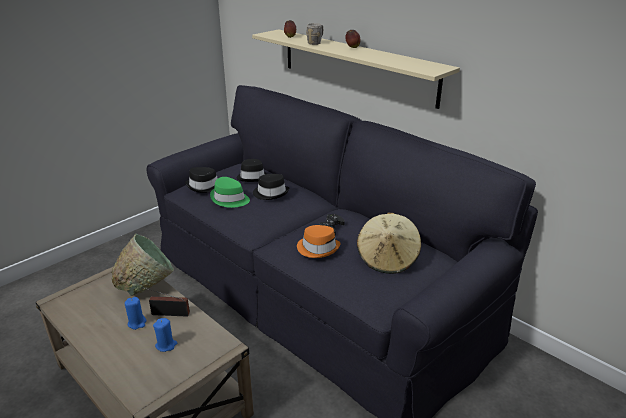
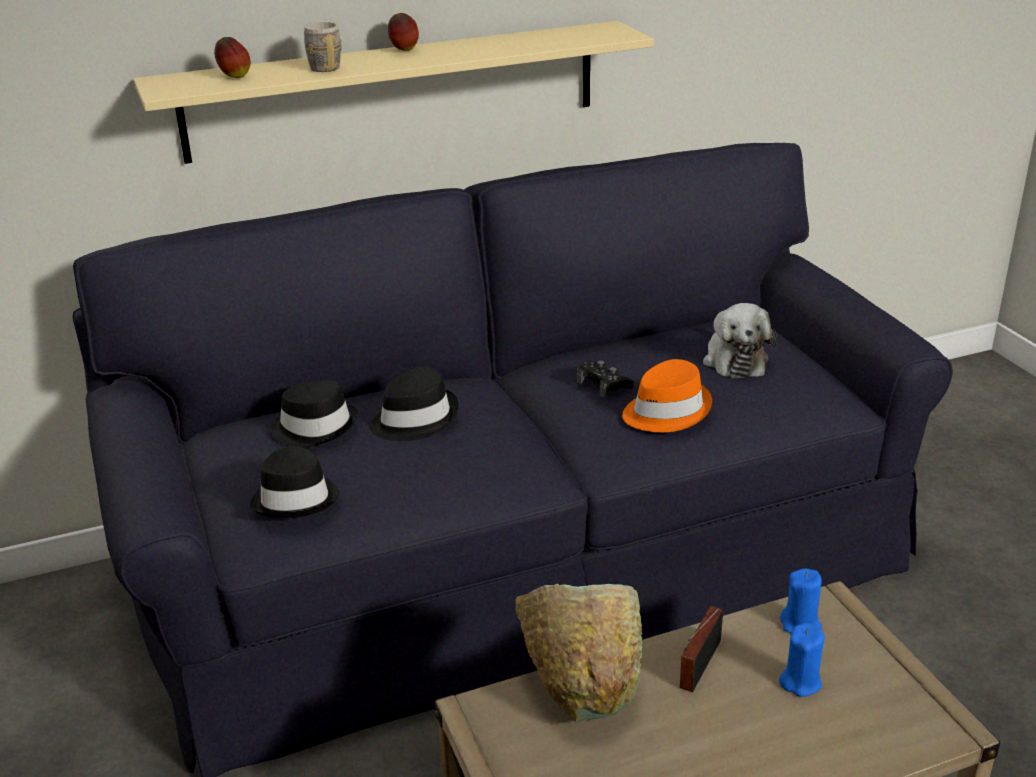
camera: 65 degrees left, 0 degrees up
blue candle [125,297,146,330] -> blue candle moved to [780,568,822,633]
green hat [210,177,250,208] -> none
beige hat [357,213,421,274] -> plush toy [703,303,777,378]

